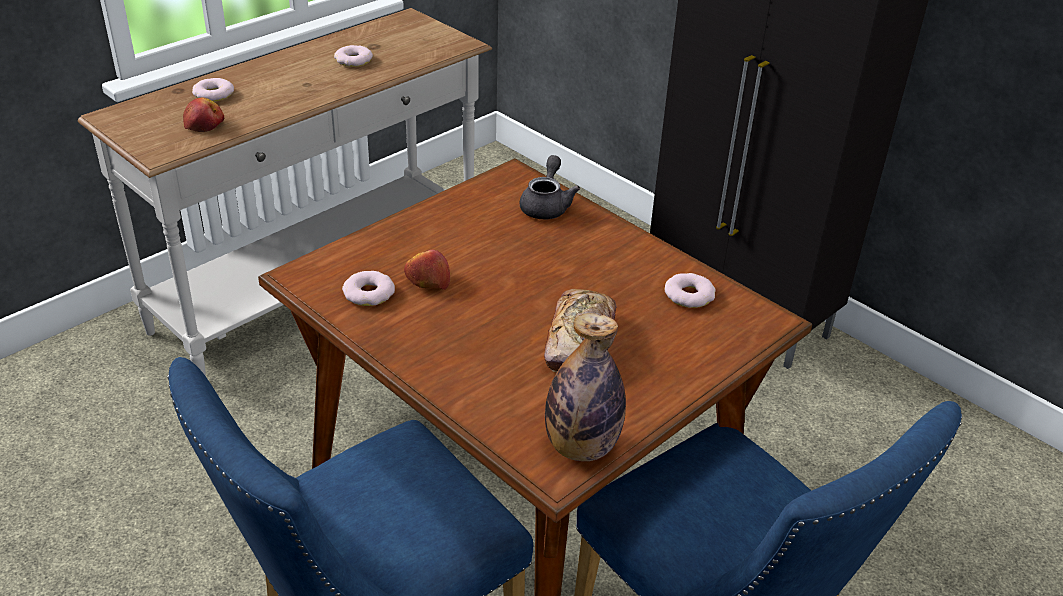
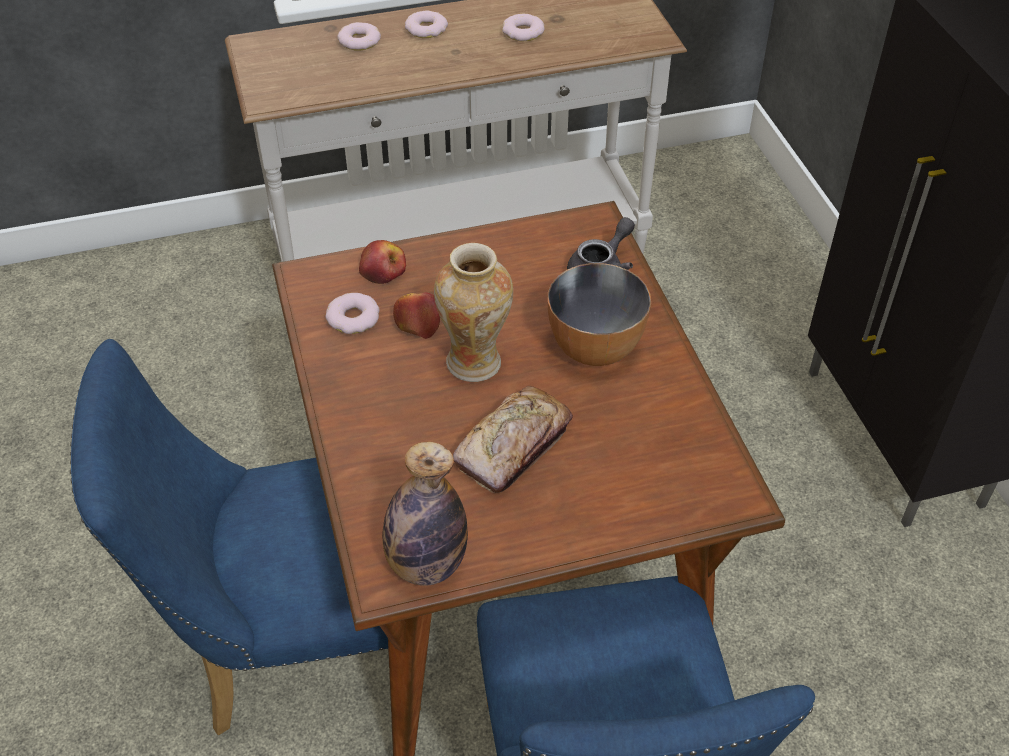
camera: 30 degrees right, 10 degrees up
apple [183,98,224,132] -> apple moved to [359,240,406,284]
donut [665,273,716,308] -> donut moved to [405,11,448,38]
none -> vase [434,243,513,382]
none -> bowl [548,263,651,366]

